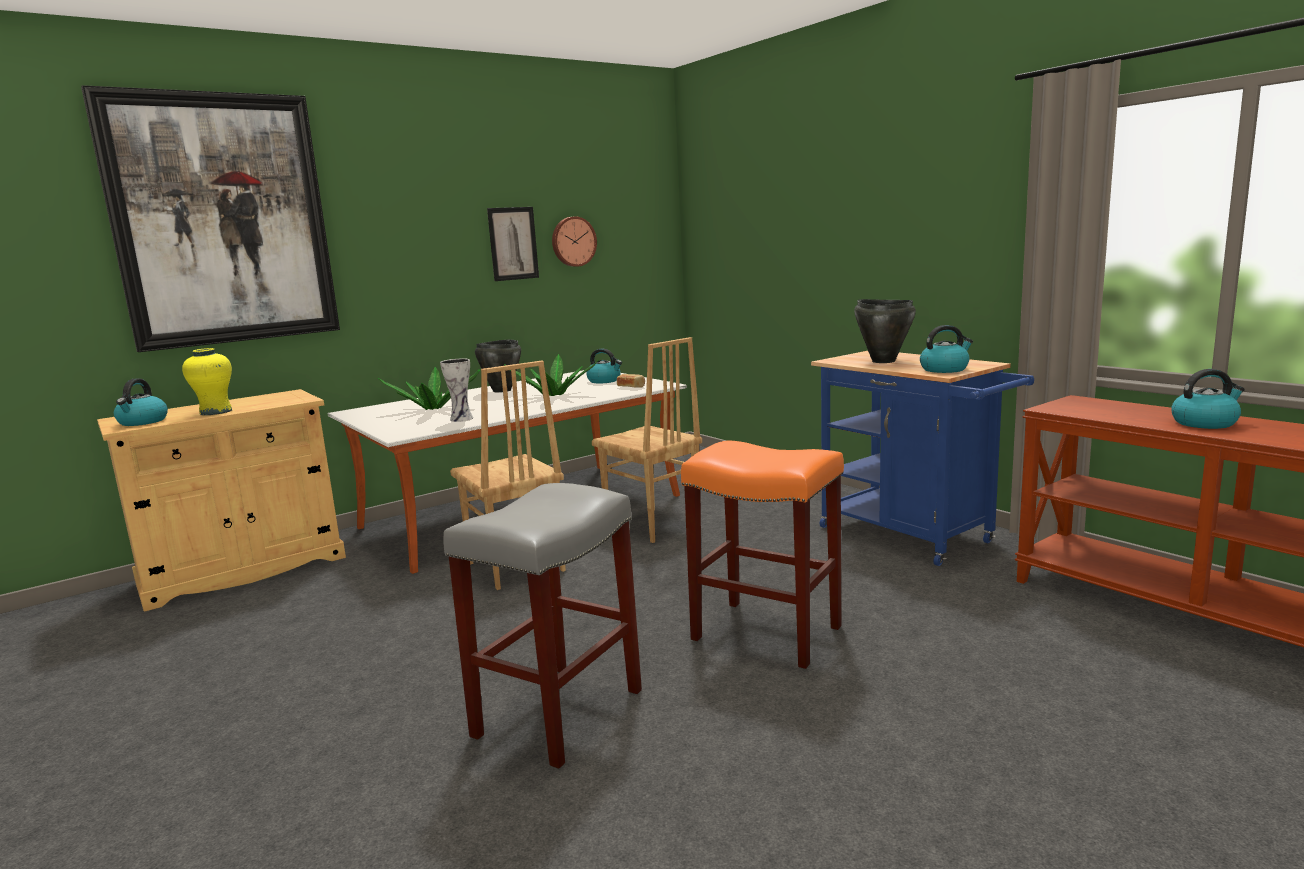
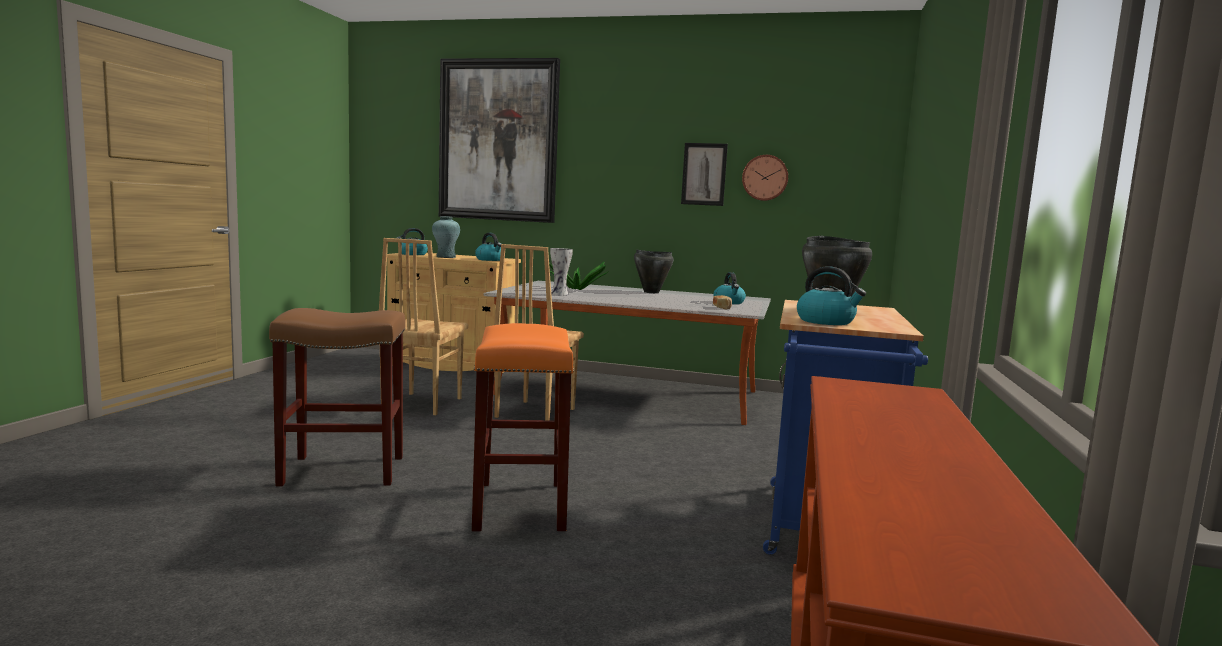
camera: 50 degrees right, 5 degrees down
yellow vase [182,348,232,415] -> turquoise vase [432,216,460,258]
grey stool [443,483,642,769] -> brown stool [269,308,405,486]
potted plant [504,354,598,396] -> none
brown chair [592,337,702,543] -> brown chair moved to [379,238,468,415]
kettle [1171,369,1245,429] -> kettle moved to [475,233,501,261]

